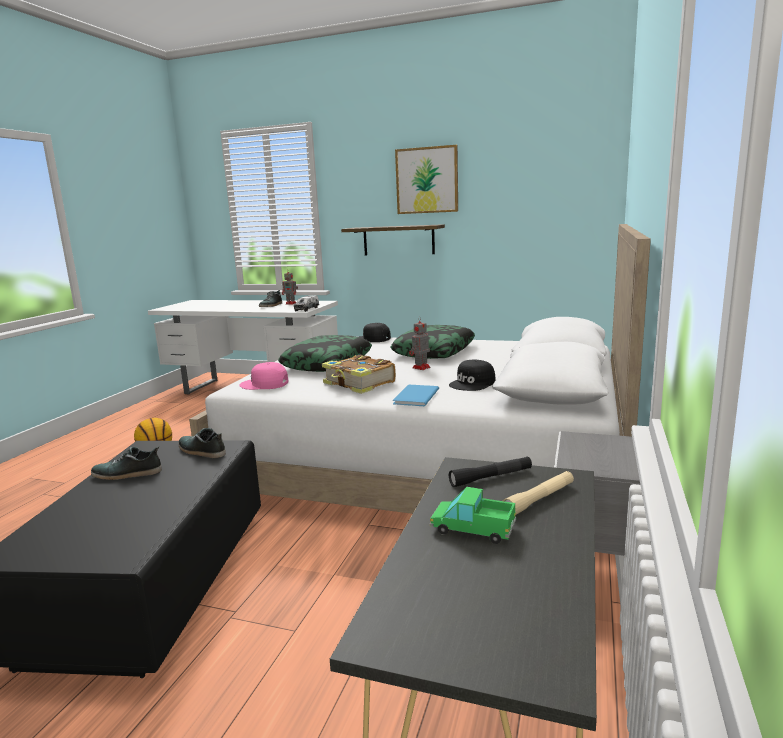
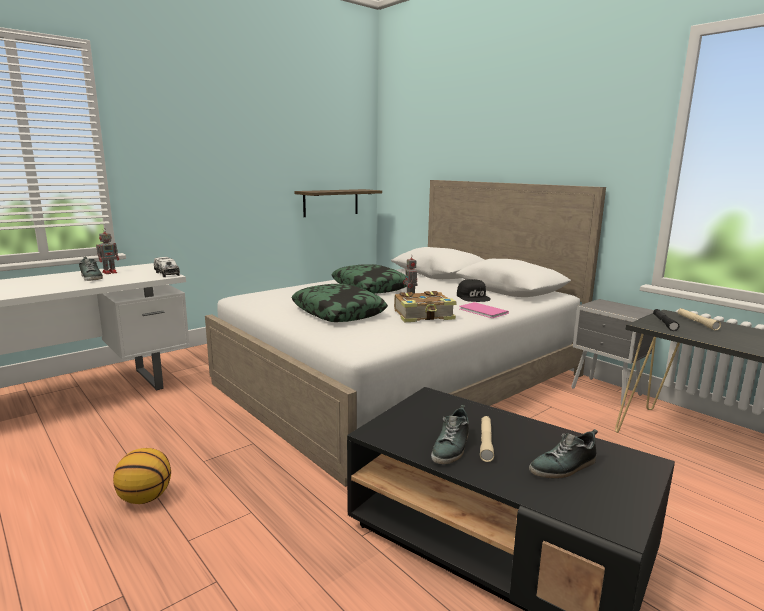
camera: 60 degrees left, 0 degrees up
shoe [178,428,226,458] -> shoe moved to [529,429,598,479]
pink cap [239,362,289,390] -> none
shelf [341,224,445,256] -> shelf moved to [294,189,382,217]
black cap [359,323,391,342] -> none
blue book [393,385,439,406] -> pink book [459,302,509,318]
picture [395,145,458,214] -> none
toy truck [430,487,516,544] -> none
none -> beige flashlight [480,416,494,462]

